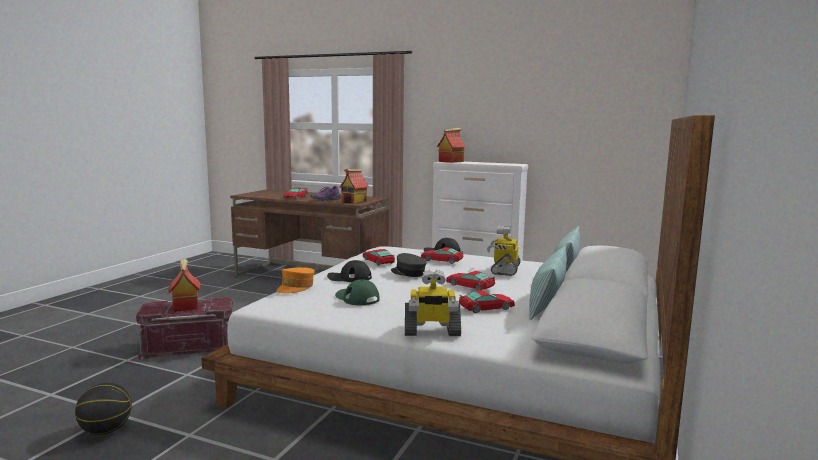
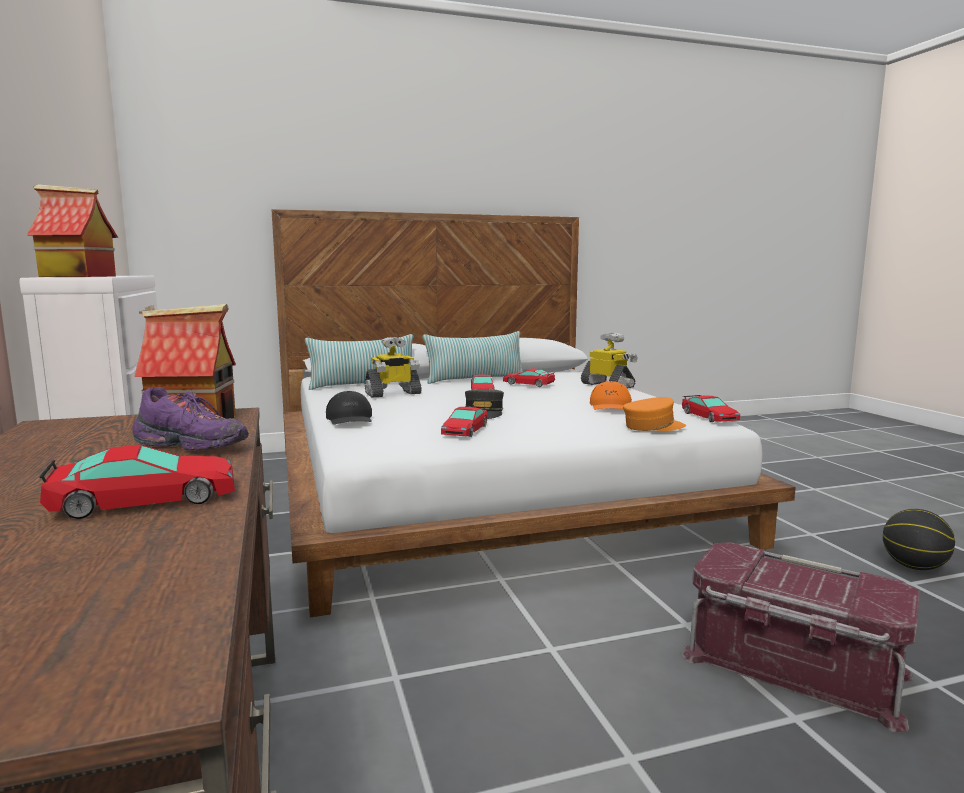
camera: 130 degrees left, 0 degrees up
toy house [168,259,200,312] -> none
black cap [327,260,372,282] -> none
green cap [335,279,380,306] -> orange cap [590,381,632,410]
toy car [421,247,464,264] -> toy car moved to [682,395,740,422]

